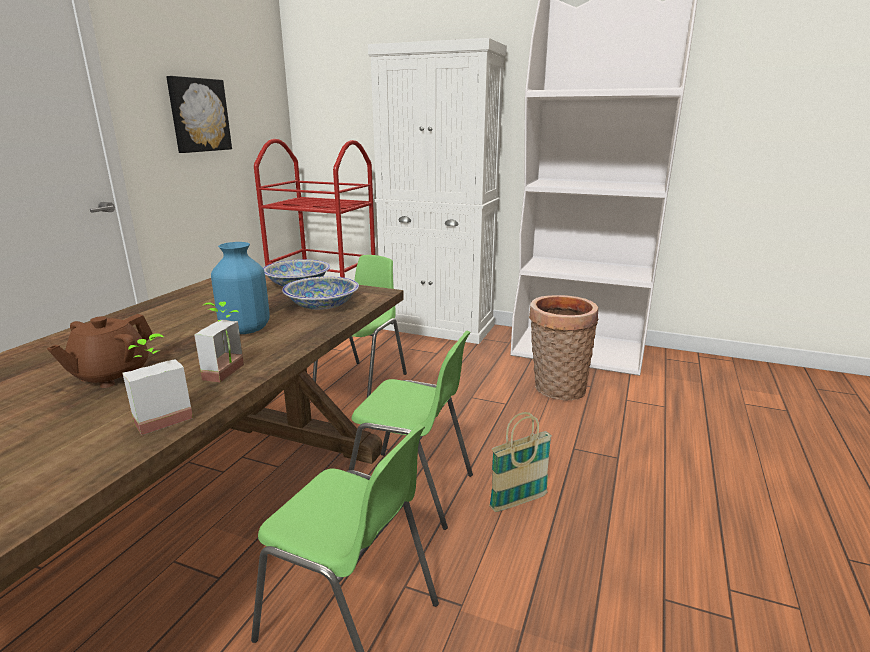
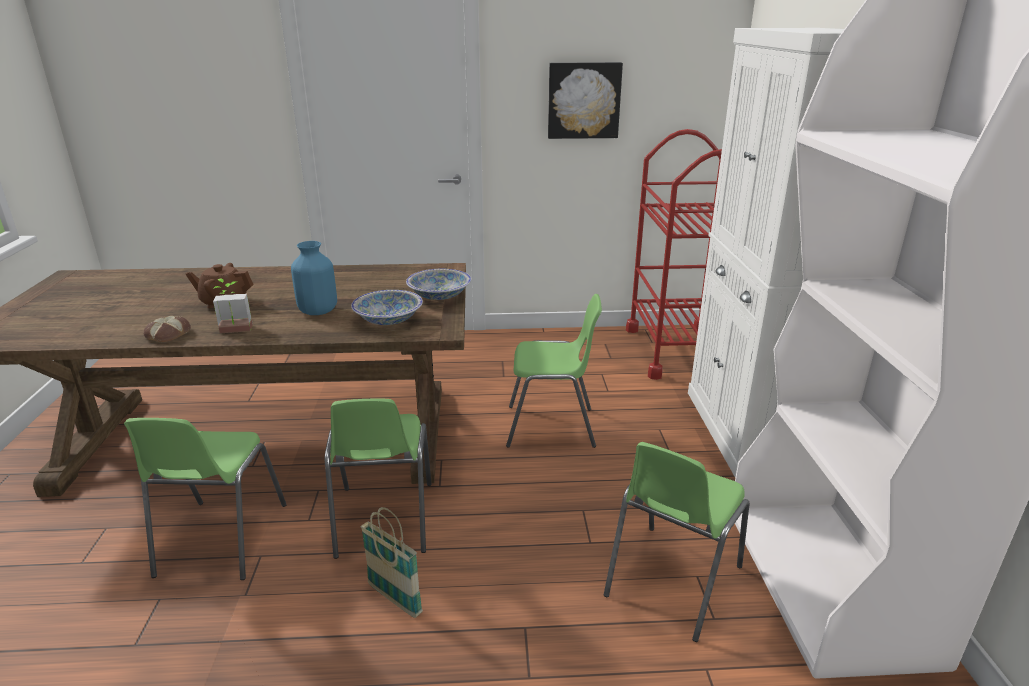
camera: 65 degrees right, 5 degrees up
potted plant [122,333,193,435] -> bread [144,315,191,342]
basket [529,295,598,400] -> green chair [604,442,750,642]

